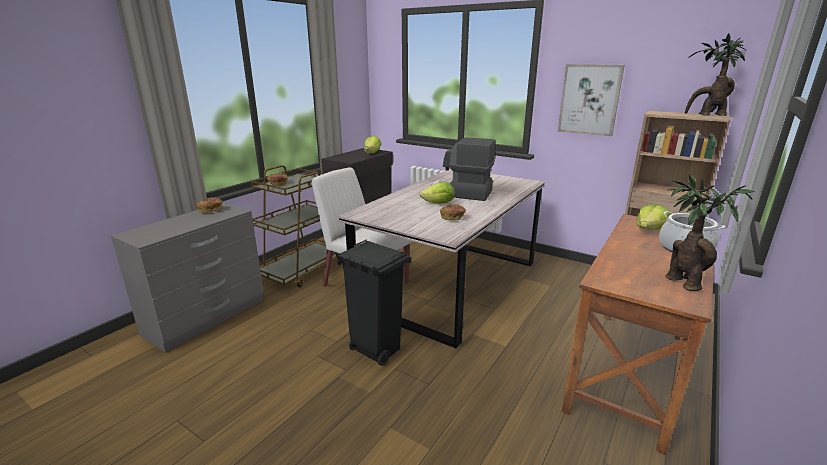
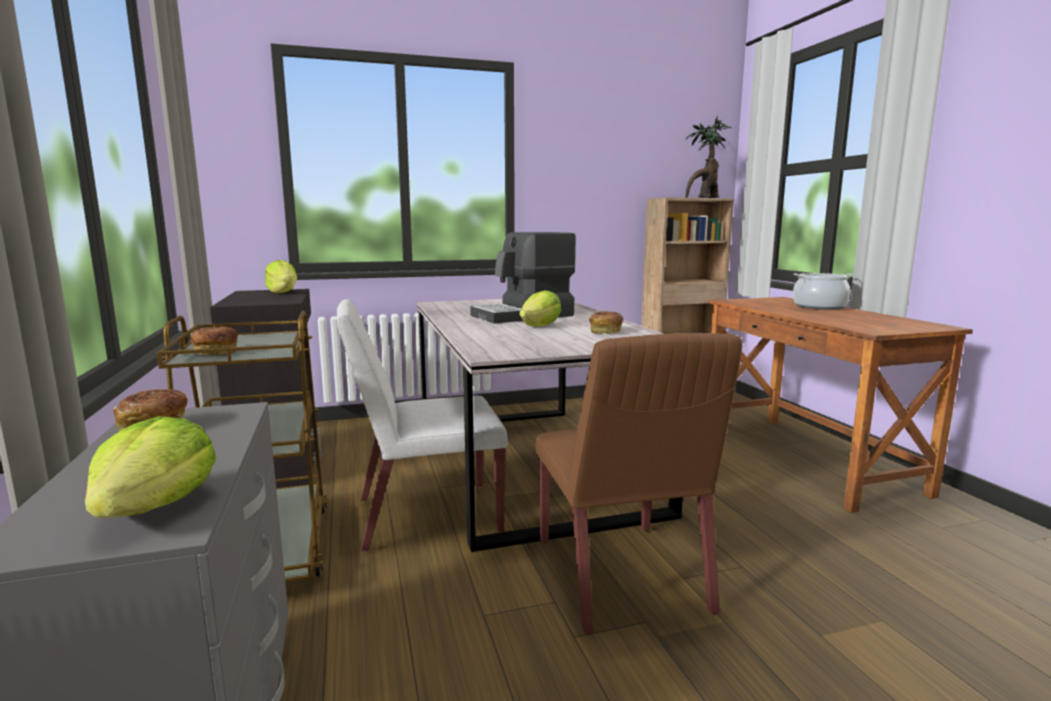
camera: 50 degrees left, 10 degrees down
black trash can [337,240,411,366] -> brown chair [536,333,742,635]
picture [558,64,625,136] -> none
lettuce [636,205,670,230] -> lettuce moved to [85,416,216,518]
potted plant [665,174,755,291] -> none

